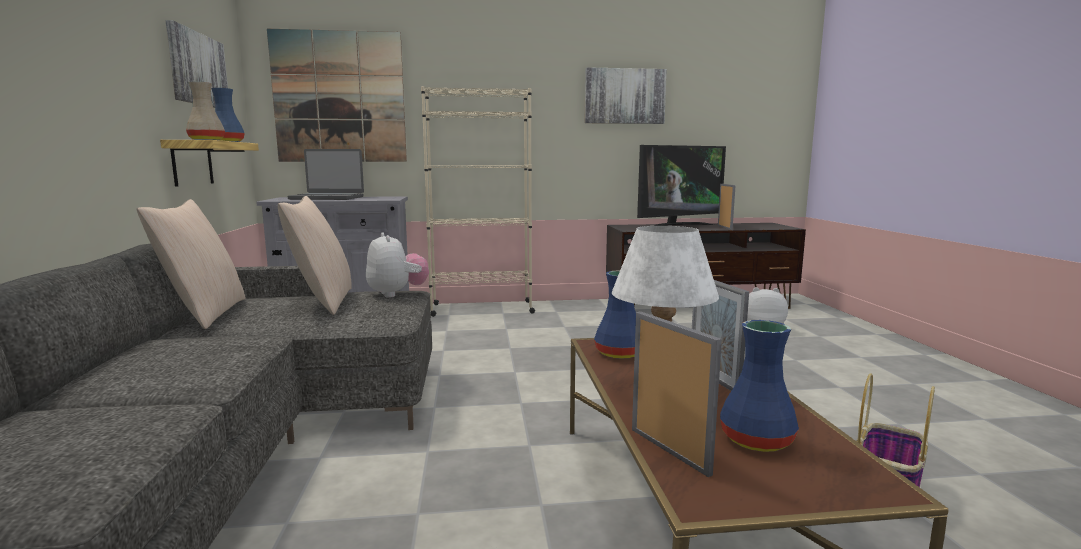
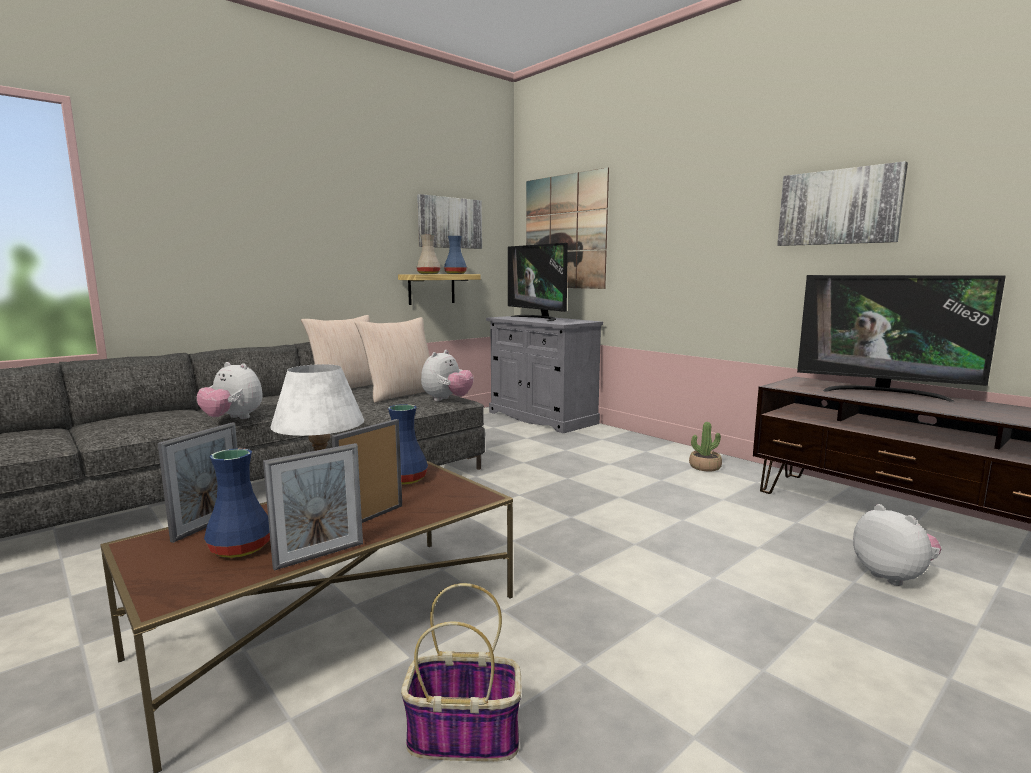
camera: 55 degrees right, 0 degrees up
laptop [288,149,364,200] -> television [508,243,568,321]
beige bookcase [421,86,535,317] -> none
picture frame [718,184,736,230] -> picture frame moved to [263,443,363,571]
none -> plush toy [197,362,263,419]
none -> potted plant [689,422,722,472]

